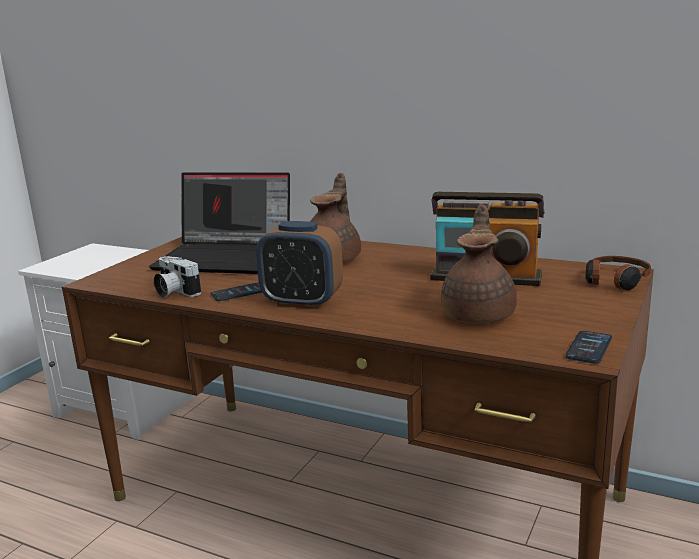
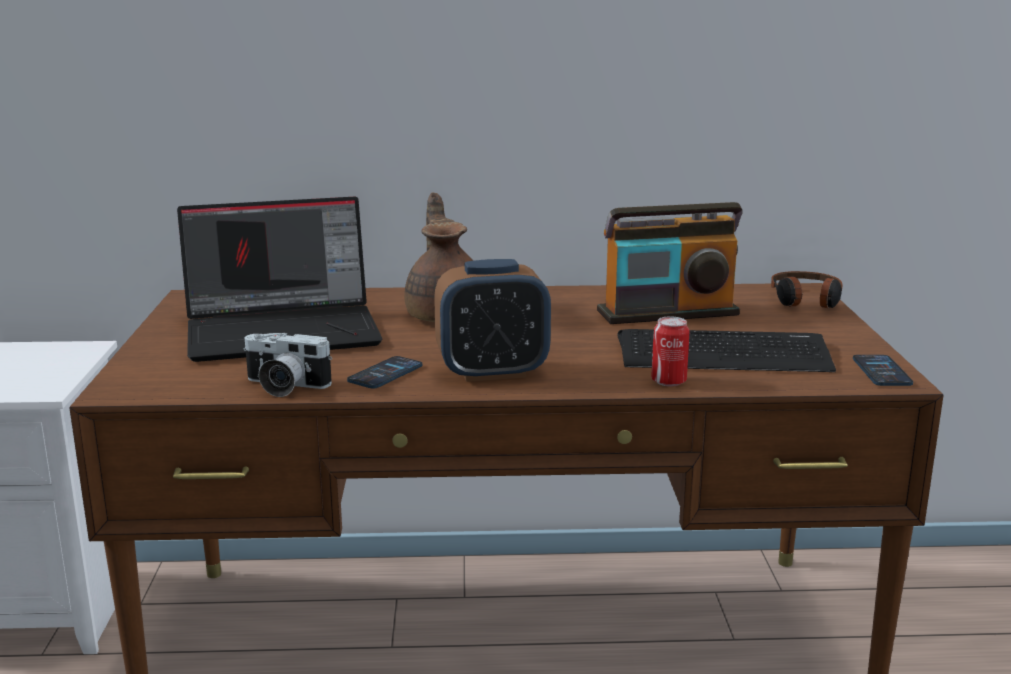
camera: 30 degrees left, 0 degrees up
brown teapot [441,204,517,323] -> keyboard [617,329,836,372]
none -> can [651,316,689,387]

